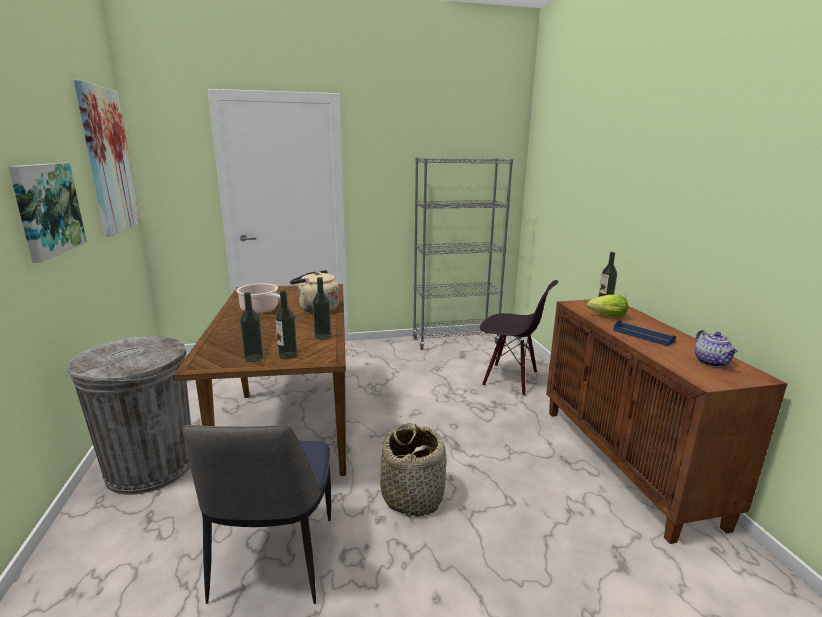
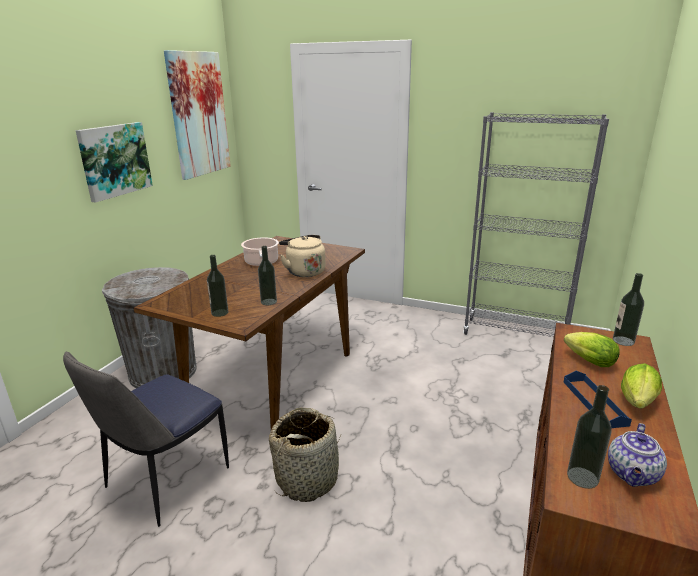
camera: 35 degrees right, 5 degrees up
bottle [240,292,264,362] -> bottle moved to [567,385,612,489]
black chair [480,280,558,396] -> none
none -> lettuce [621,363,662,409]

